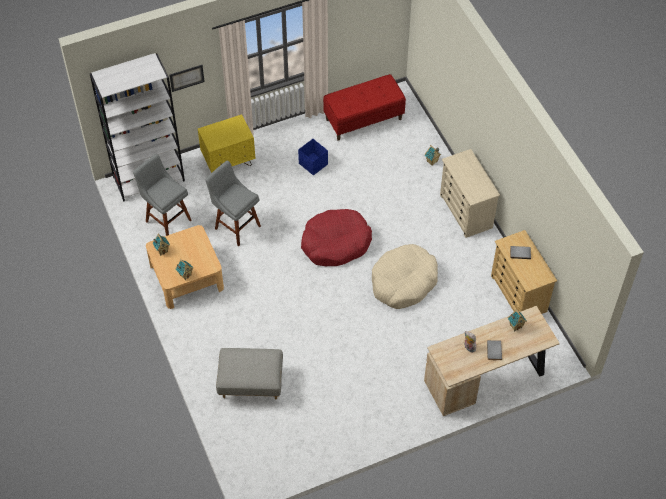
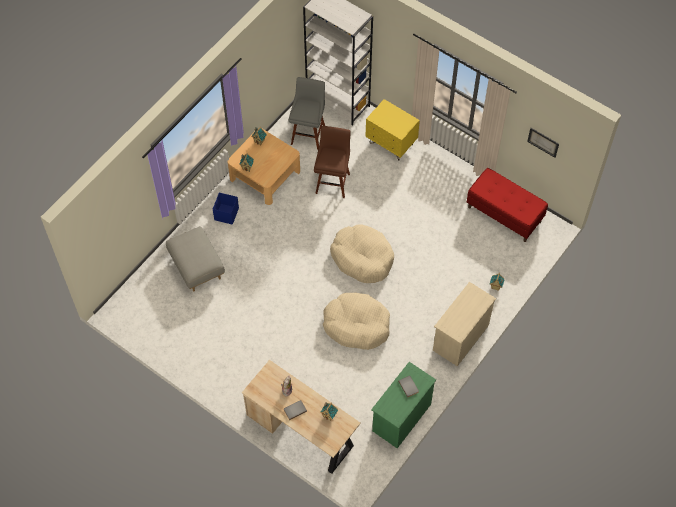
camera: 60 degrees right, 5 degrees up
picture [169,65,205,92] -> picture moved to [527,128,559,158]
grey stool [205,161,261,246] -> brown stool [314,126,351,198]
blue storage box [298,139,328,175] -> blue storage box moved to [213,192,239,225]
red dog bed [301,209,372,266] -> beige dog bed [330,224,394,283]
beige dresser [491,230,557,314] -> green dresser [371,362,436,448]

